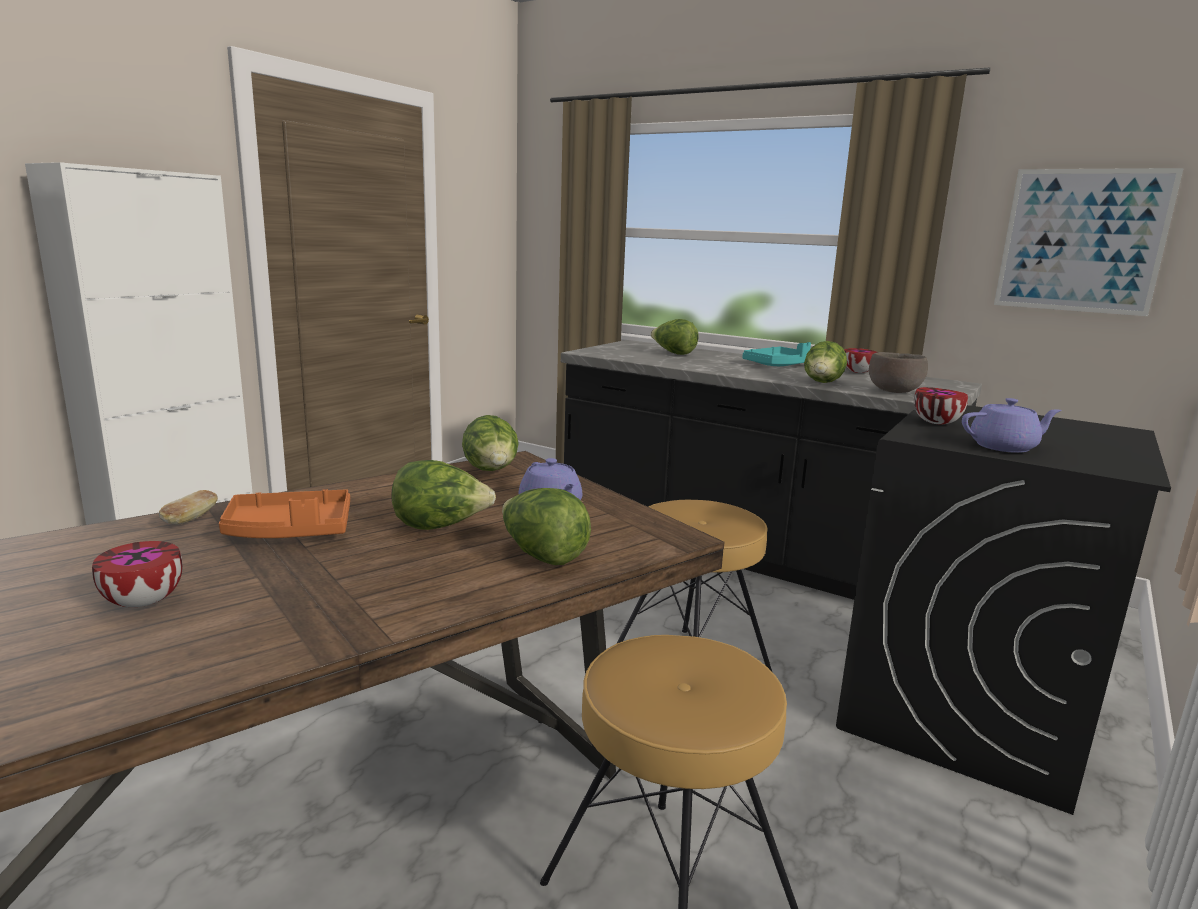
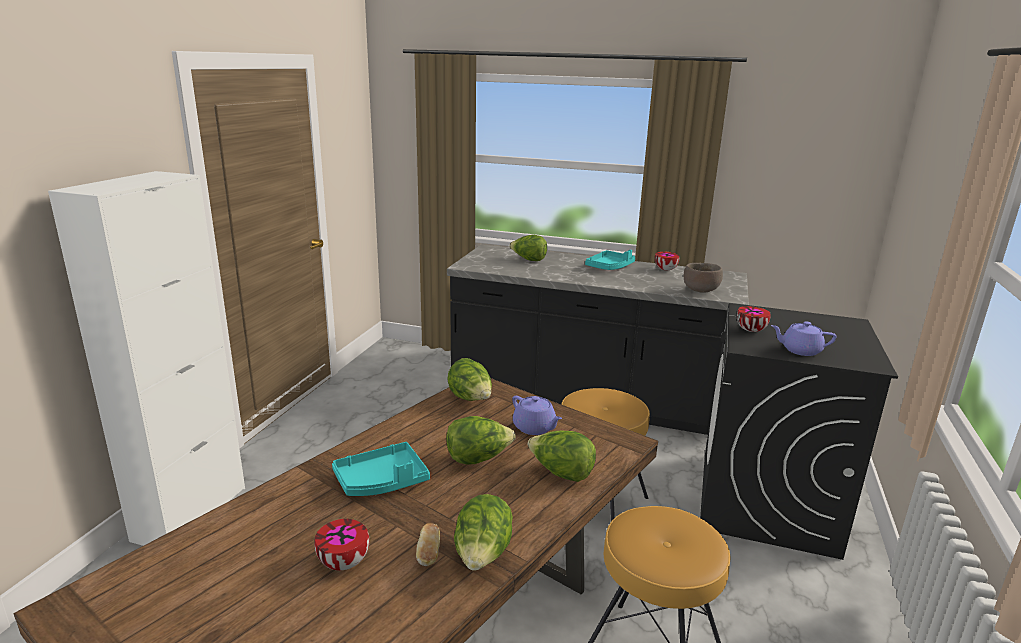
camera: 15 degrees left, 5 degrees up
bread [159,490,218,525] -> bread moved to [416,523,440,566]
orange tray [219,489,350,538] -> turquoise tray [332,442,430,496]
lettuce [804,341,847,383] -> lettuce moved to [454,494,513,571]
purple teapot [962,398,1061,453] -> purple teapot turned 150 degrees counterclockwise [771,321,837,356]
picture [994,168,1184,316] -> none

